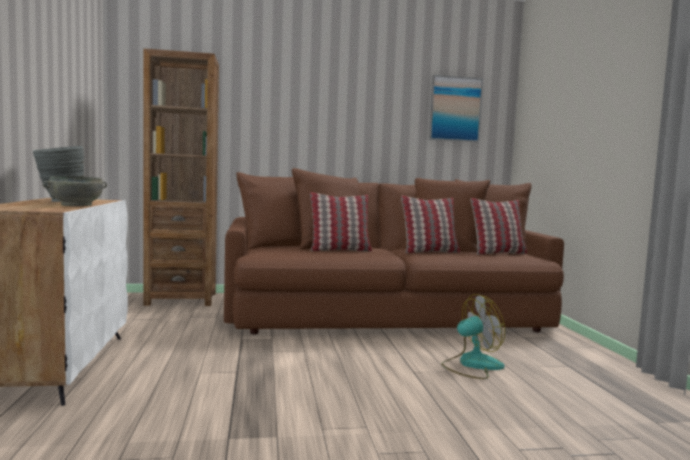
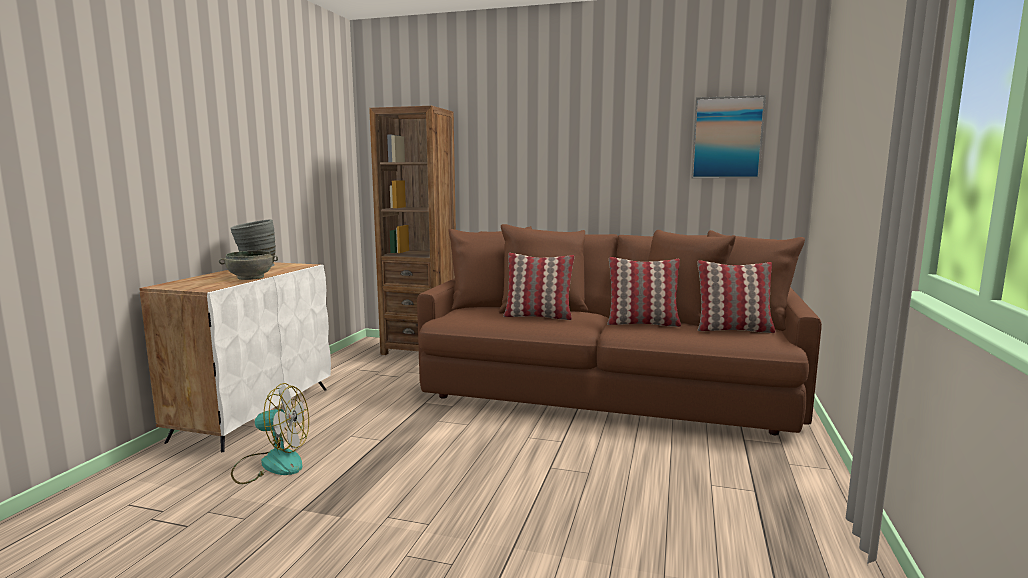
camera: 25 degrees right, 5 degrees up
fan [442,294,505,379] -> fan moved to [231,383,309,484]

